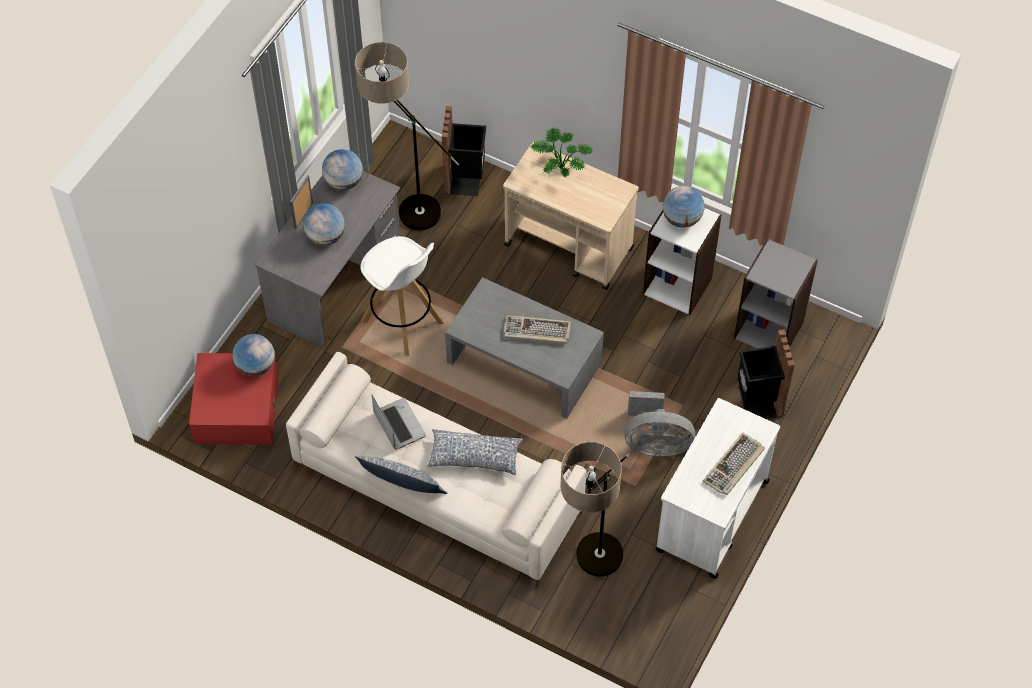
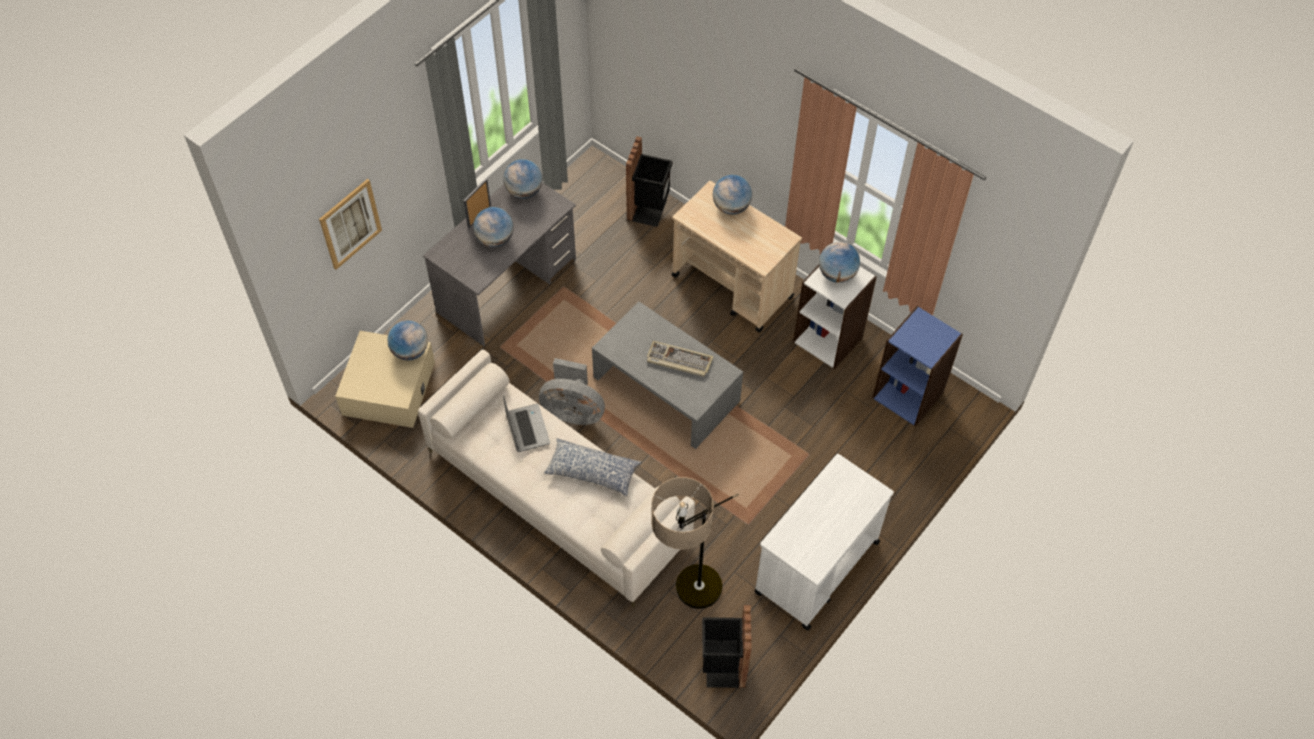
camera: 10 degrees right, 0 degrees up
red storage box [189,353,279,445] -> beige storage box [335,331,435,428]
floor lamp [355,42,459,230] -> none
pillow [355,456,447,494] -> none
white stool [360,236,444,356] -> none
potted plant [531,127,593,177] -> globe [713,175,752,215]
grey fan [624,391,695,456] -> grey fan moved to [539,358,605,425]
keyboard [703,432,765,495] -> none
grey bookcase [734,238,818,349] -> blue bookcase [872,306,963,427]
black trash can [738,329,795,419] -> black trash can moved to [702,605,752,688]
none -> picture [319,179,382,270]

